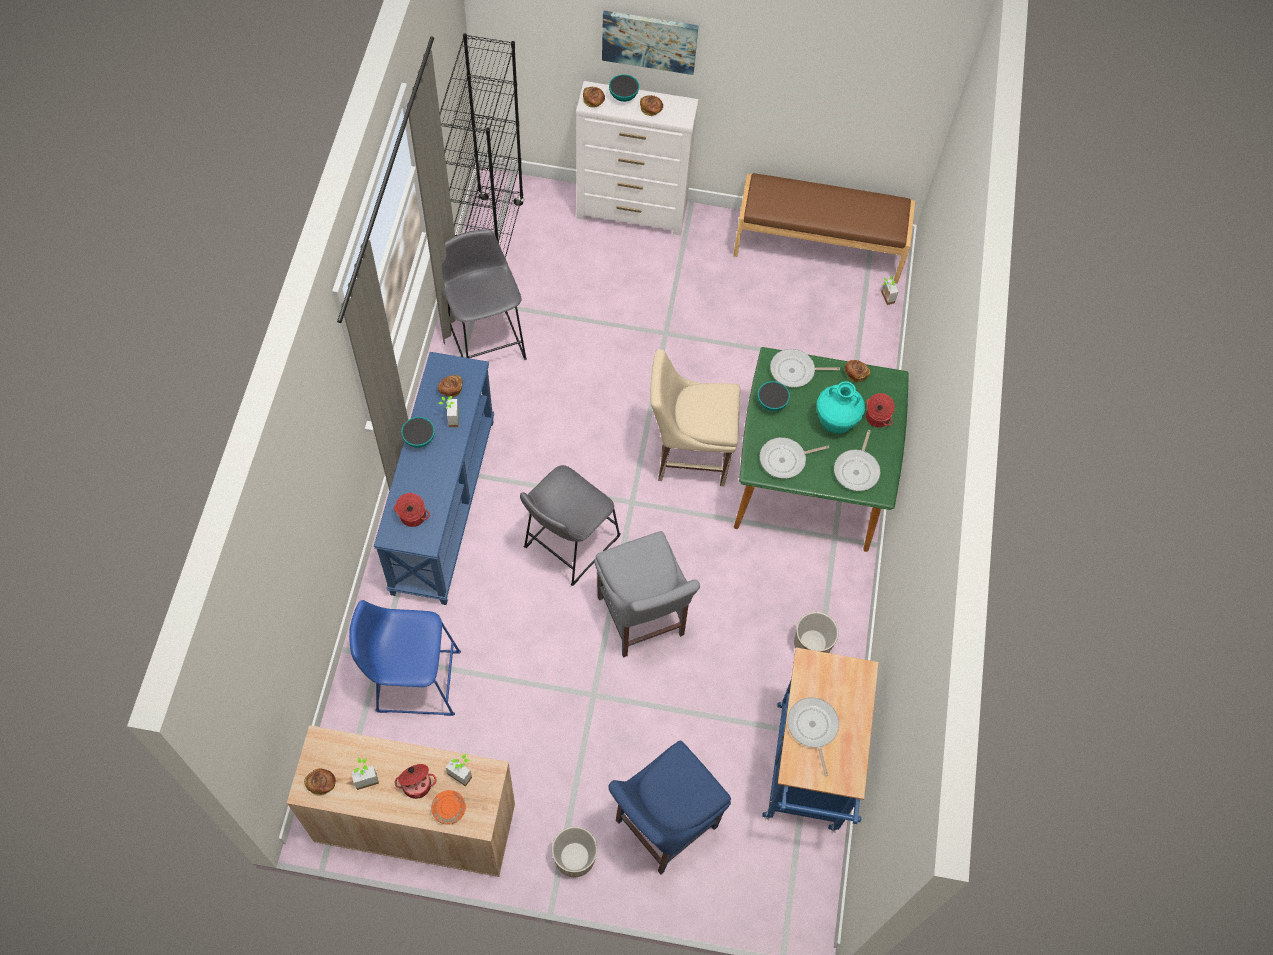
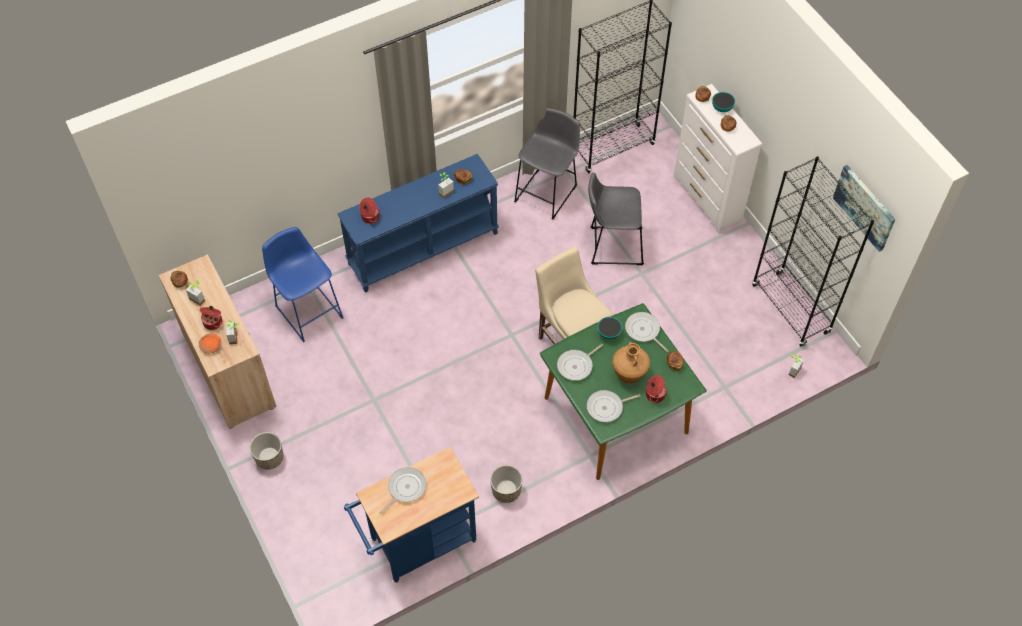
camera: 55 degrees right, 5 degrees down
bowl [401,417,435,448] -> none
grey stool [520,465,621,586] -> grey stool moved to [588,172,644,265]
grey chair [595,531,700,658] -> none
picture [602,11,699,75] -> picture moved to [833,165,896,252]
blue chair [608,740,731,875] -> none
brown bench [733,173,915,284] -> black bookcase [752,156,874,347]
frying pan [760,437,829,479] -> frying pan turned 75 degrees counterclockwise [557,344,603,381]
turquoise vase [817,381,865,433] -> brown vase [612,342,650,384]

